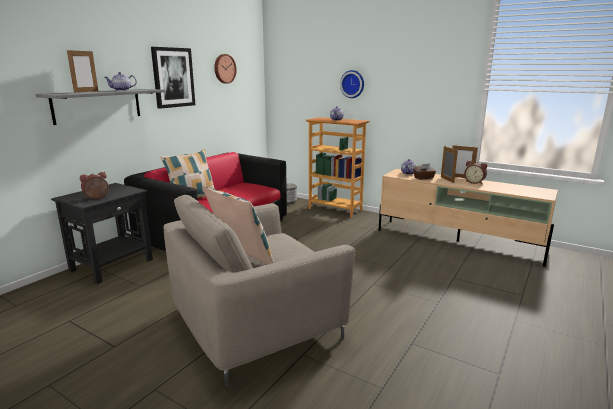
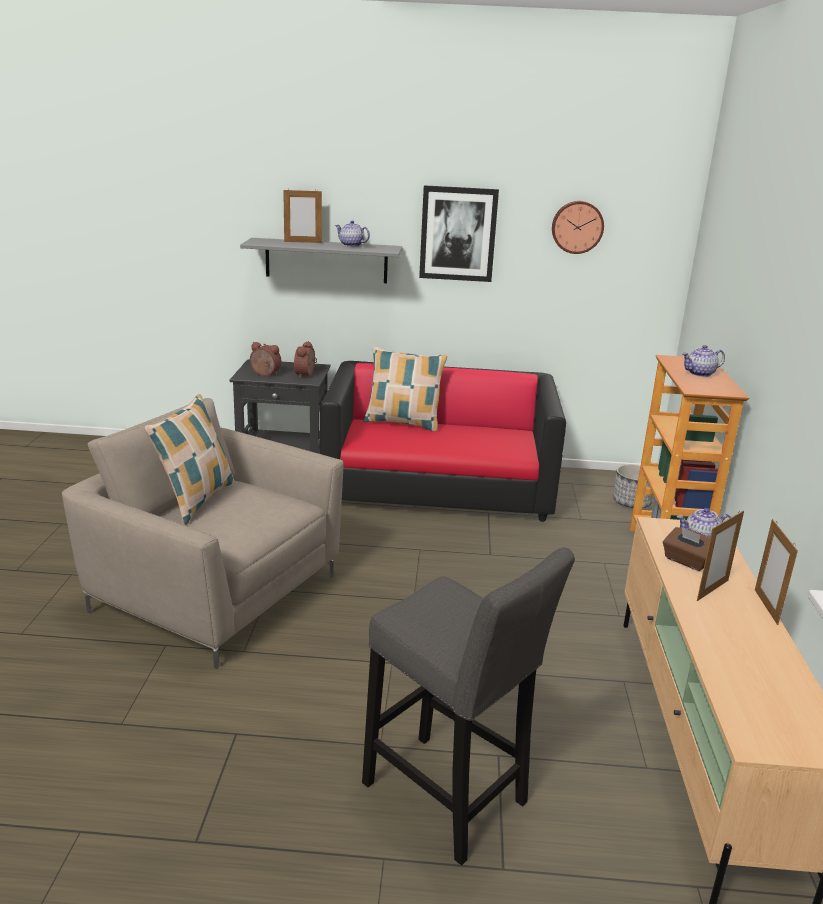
camera: 60 degrees right, 5 degrees up
wall clock [340,70,364,98] -> none
alarm clock [464,161,487,184] -> alarm clock moved to [294,341,317,378]
none -> grey stool [362,548,575,865]

